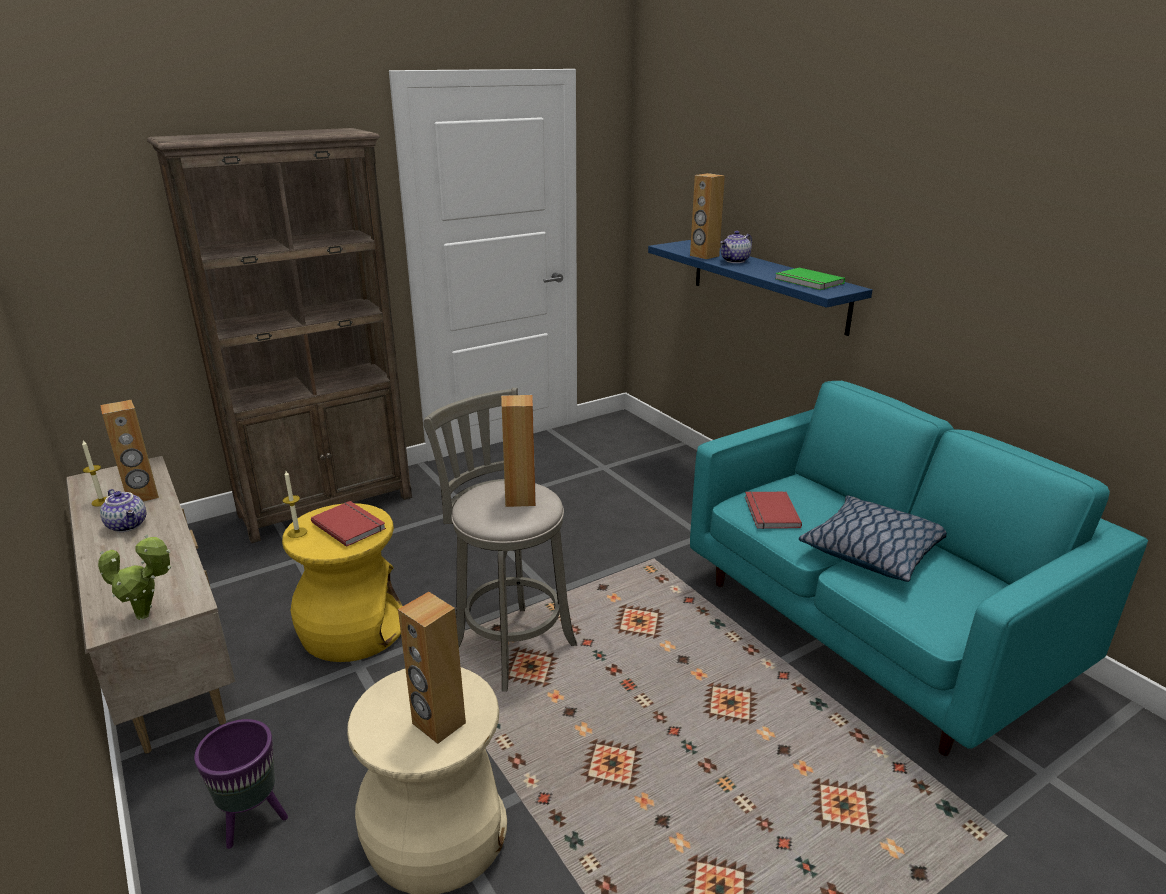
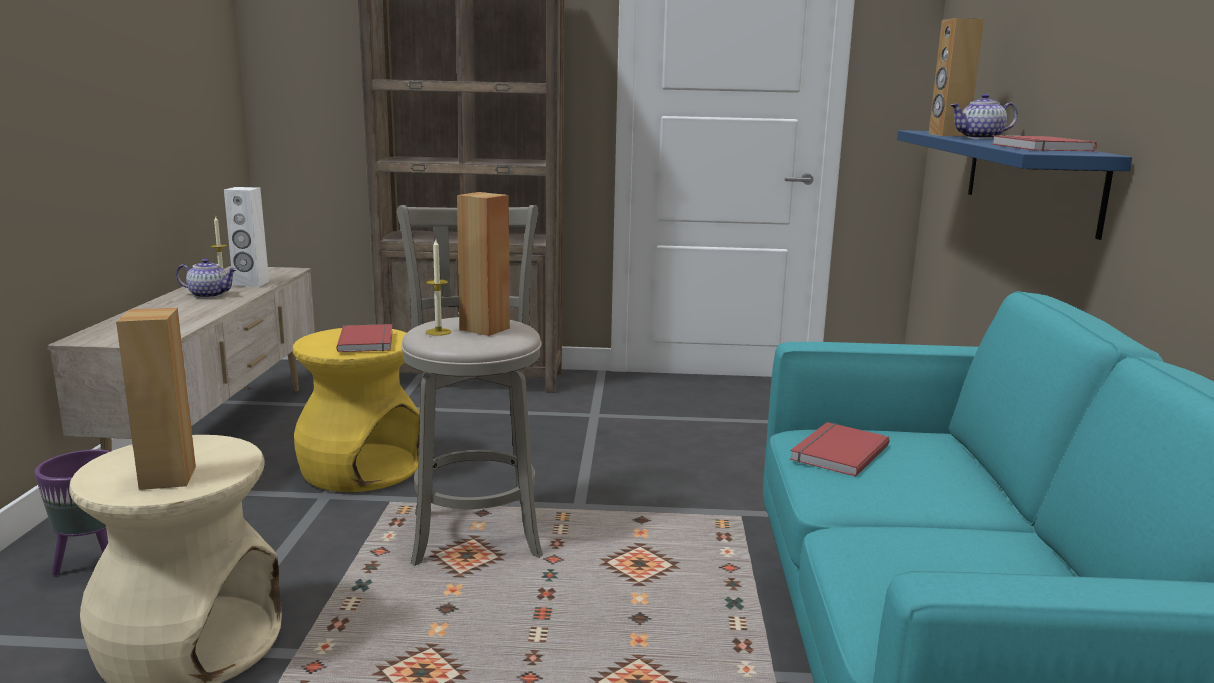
camera: 35 degrees right, 10 degrees down
potted plant [98,534,172,620] -> none
teapot [100,489,146,532] -> teapot turned 75 degrees counterclockwise [176,258,237,298]
brown speaker [101,400,159,502] -> white speaker [224,187,269,287]
candle [283,471,307,538] -> candle moved to [426,240,452,336]
green book [775,268,845,290] -> red book [992,135,1097,152]
pillow [799,495,947,582] -> none

